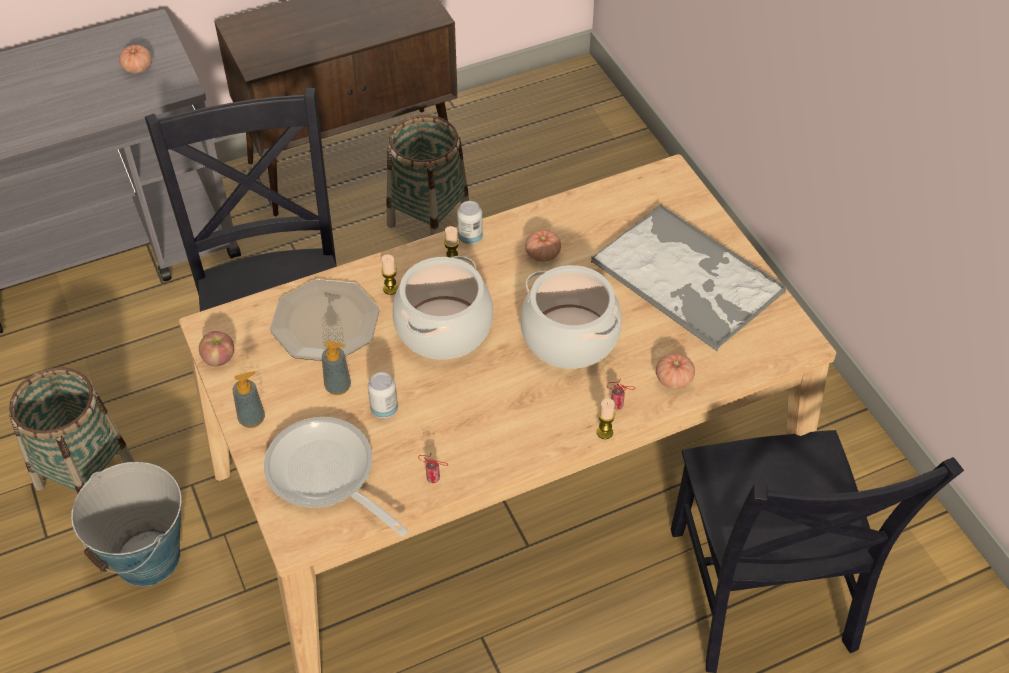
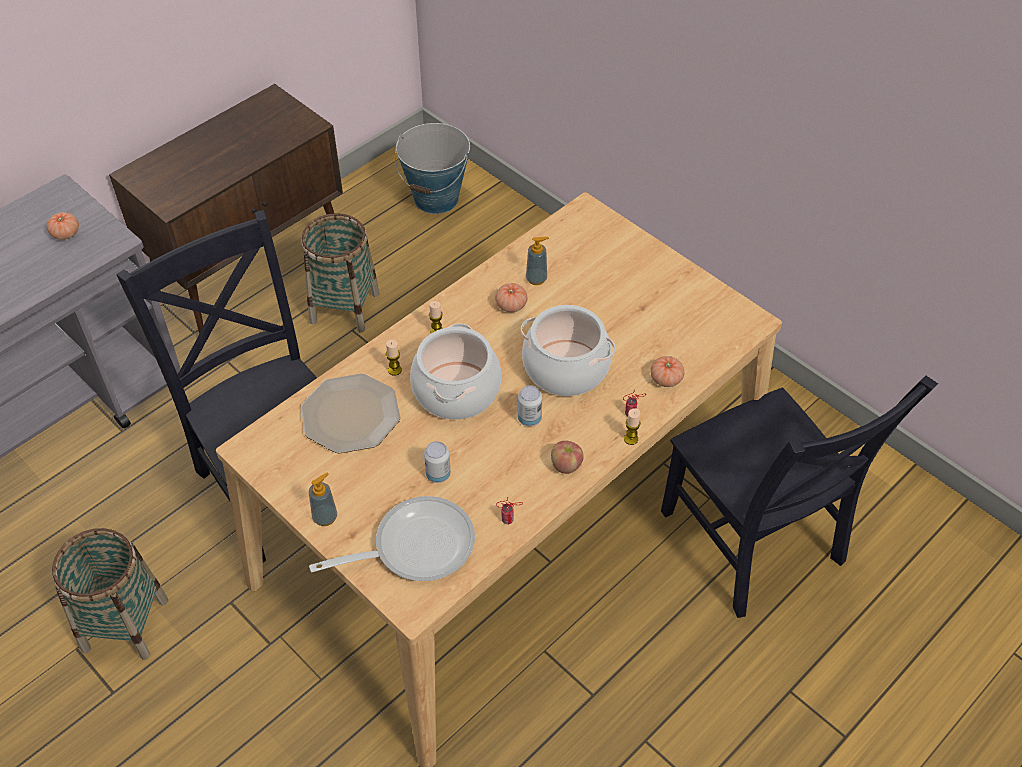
camera: 20 degrees left, 0 degrees up
bucket [71,462,181,586] -> bucket moved to [395,123,470,214]
apple [199,331,234,367] -> apple moved to [551,440,584,474]
frying pan [264,417,408,537] -> frying pan turned 135 degrees clockwise [309,496,475,581]
soap dispenser [322,341,351,395] -> soap dispenser moved to [526,237,549,285]
can [457,201,483,245] -> can moved to [518,385,542,426]
tray [591,203,787,351] -> none

